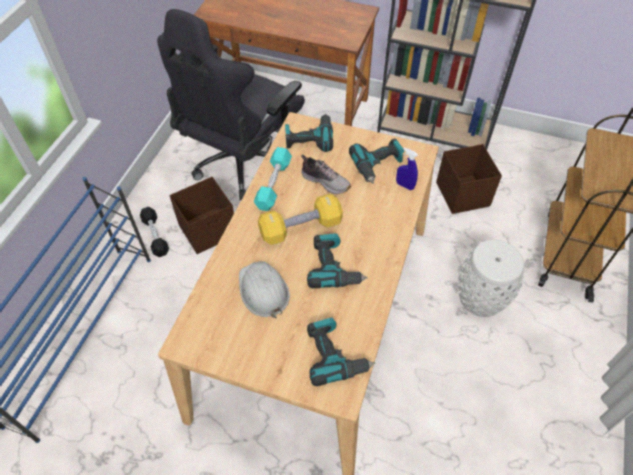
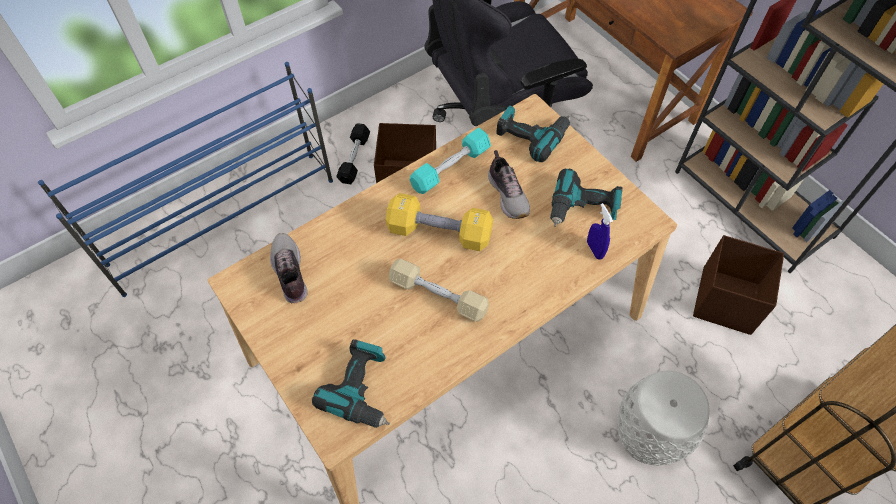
camera: 35 degrees right, 5 degrees up
white hard hat [239,261,290,318] -> none
power drill [307,234,368,288] -> beige dumbbell [389,259,489,321]
none -> shoe [270,233,307,303]

